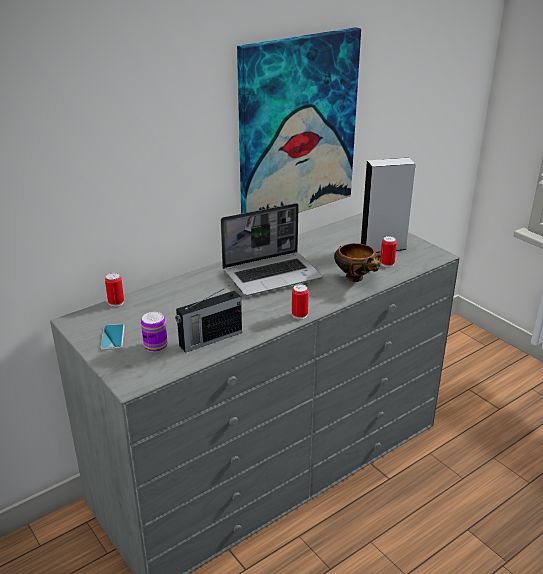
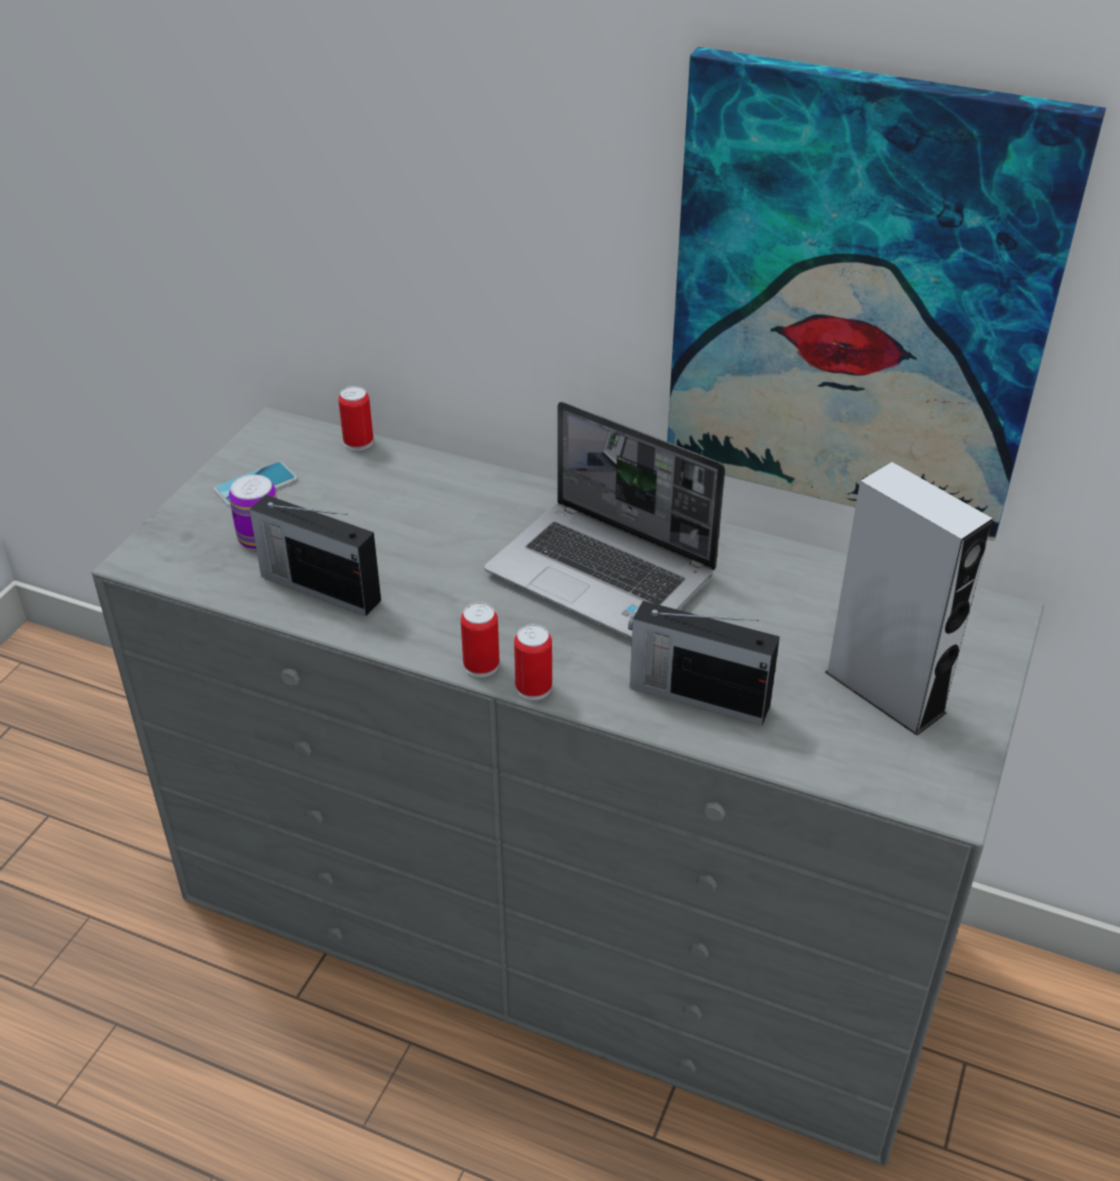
camera: 60 degrees right, 10 degrees up
bowl [334,243,381,282] -> radio [628,601,780,725]
can [380,236,397,267] -> can moved to [514,624,552,700]

